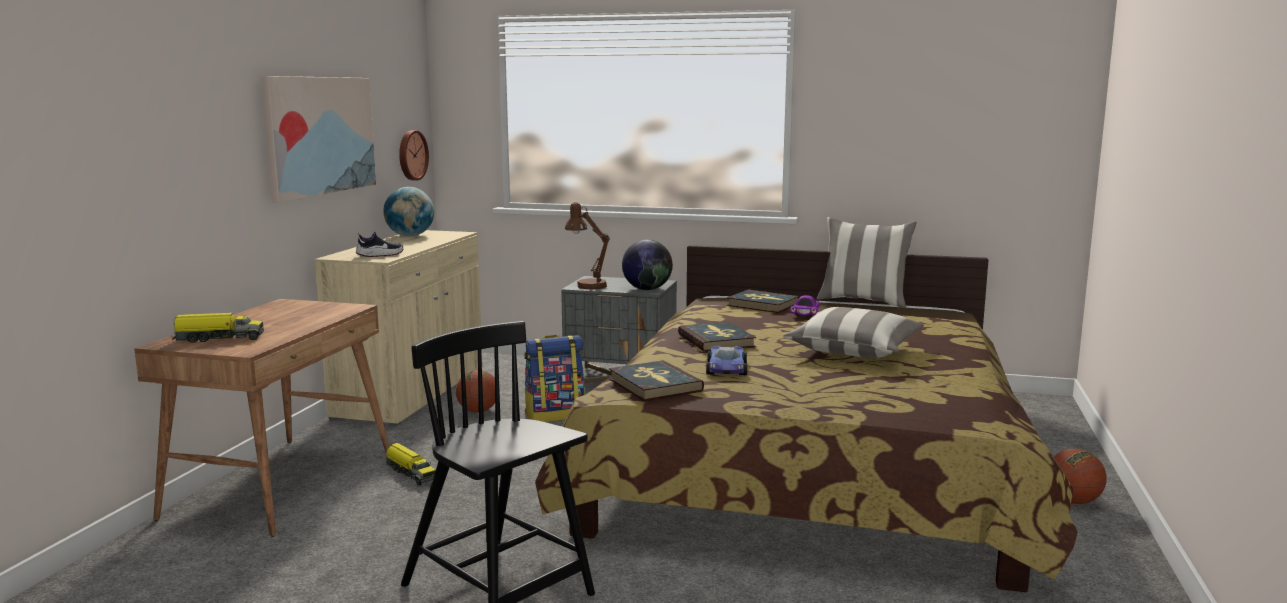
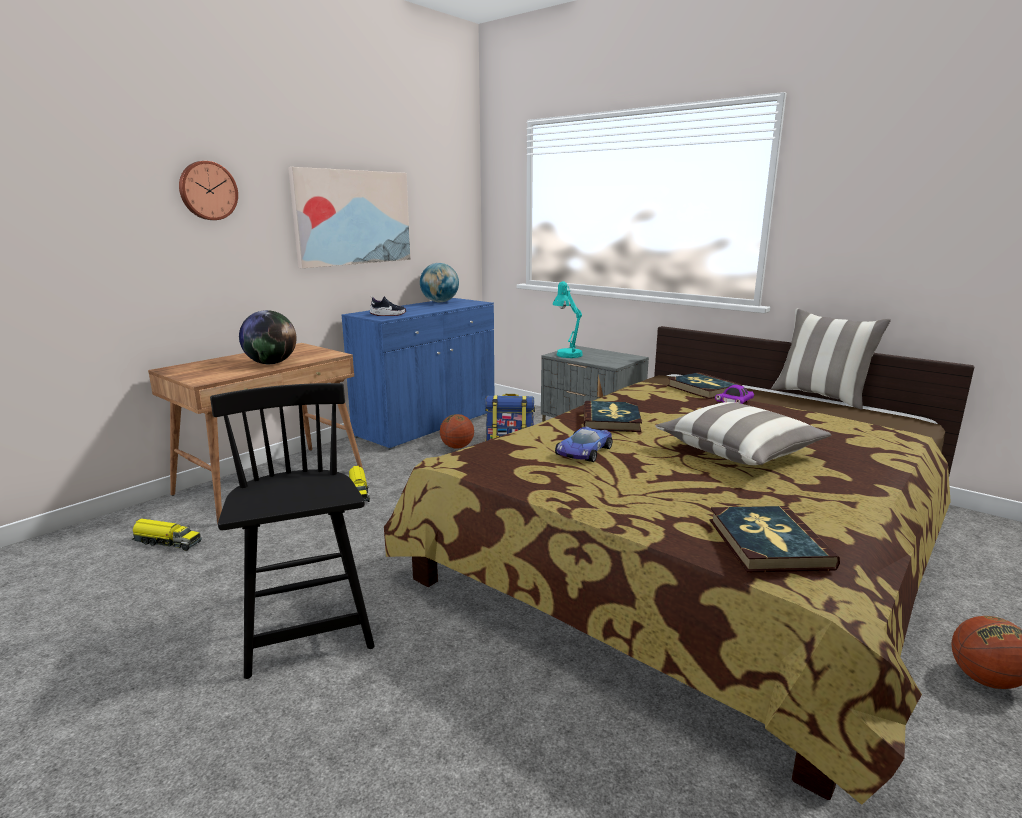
camera: 25 degrees right, 5 degrees up
toy truck [171,313,264,343] -> toy truck moved to [132,518,202,551]
beige cabinet [315,230,483,427] -> blue cabinet [341,298,494,450]
wall clock [399,130,429,180] -> wall clock moved to [179,161,238,220]
brown table lamp [565,202,610,289] -> turquoise table lamp [553,281,583,358]
book [609,360,704,401] -> book moved to [709,506,840,572]
globe [622,239,673,290] -> globe moved to [239,310,297,364]

